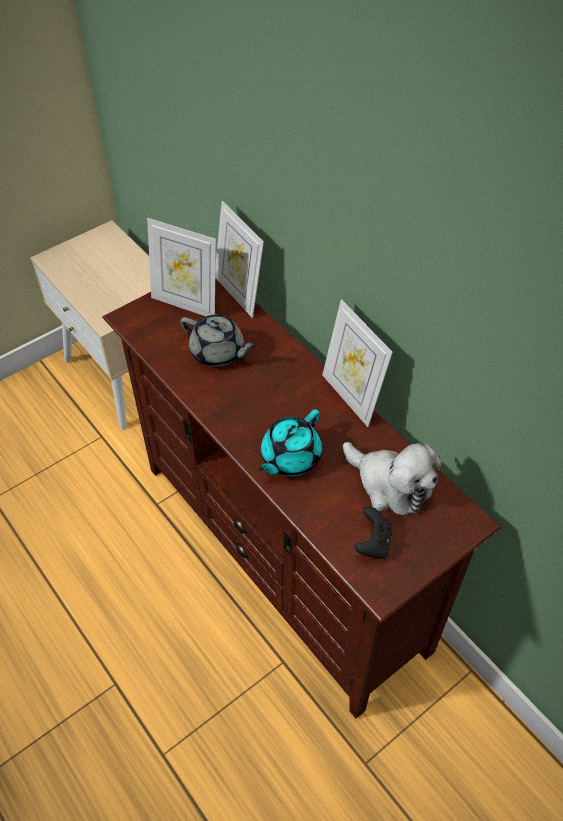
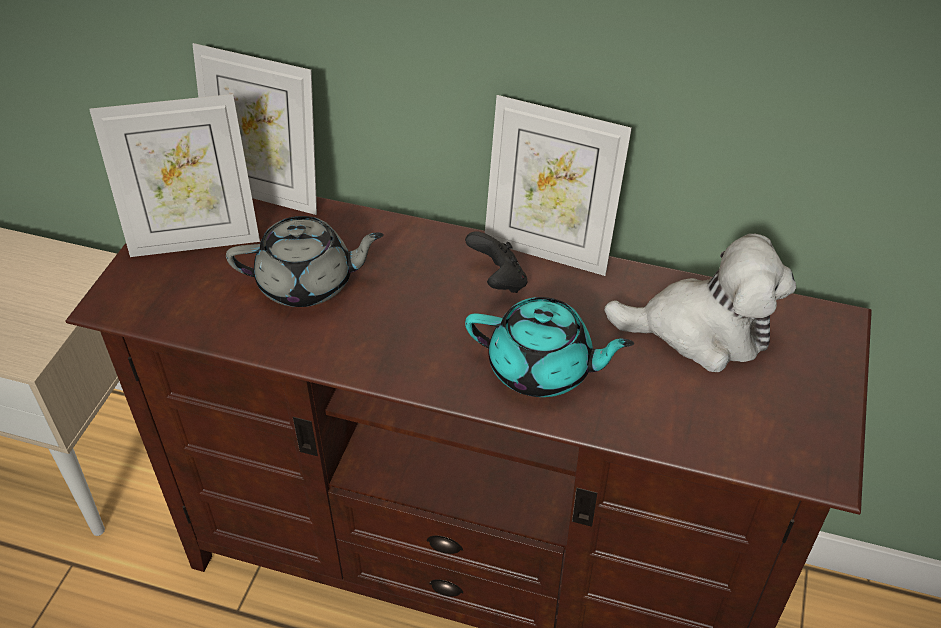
camera: 35 degrees left, 5 degrees down
turquoise teapot [259,409,322,476] -> turquoise teapot turned 75 degrees counterclockwise [465,297,634,397]
black game controller [354,506,392,559] -> black game controller moved to [465,231,527,293]

